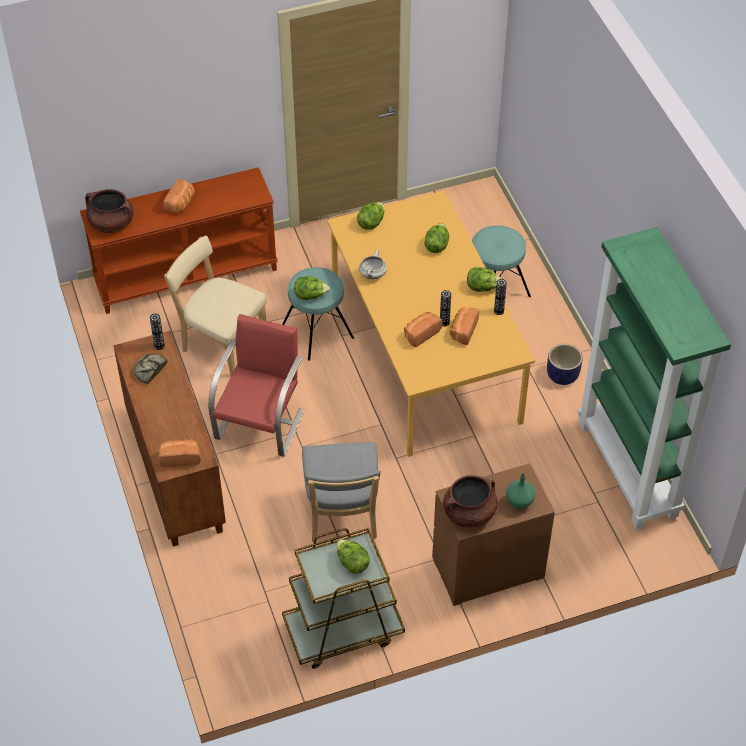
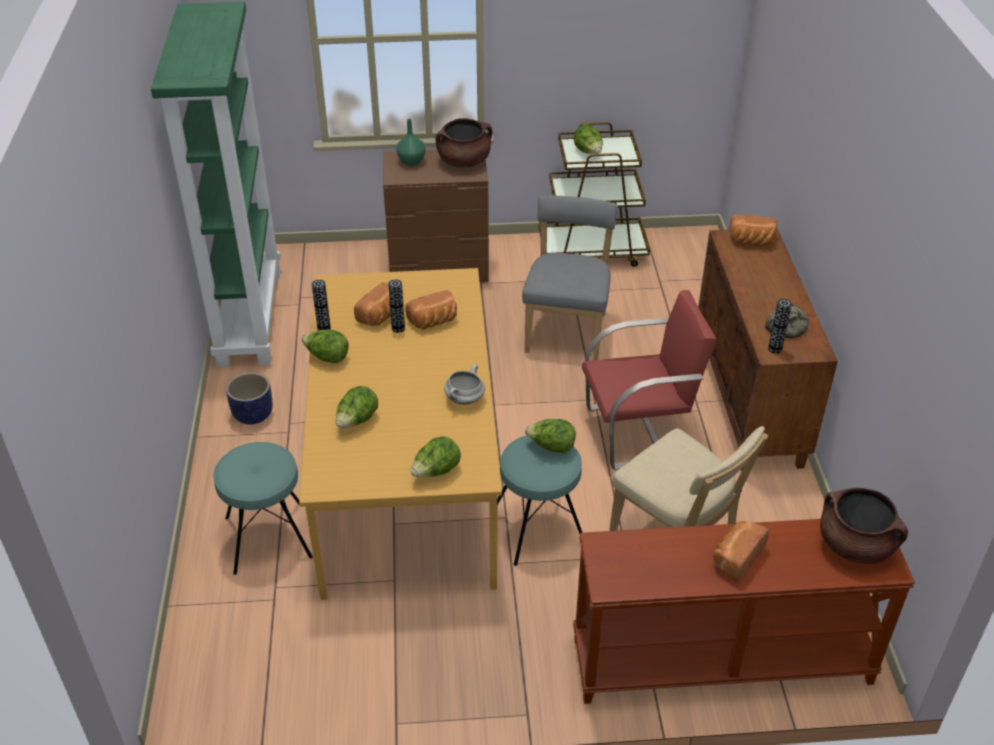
camera: 165 degrees left, 10 degrees down
red chair [208,314,305,457] -> red chair turned 135 degrees counterclockwise [582,290,717,470]

